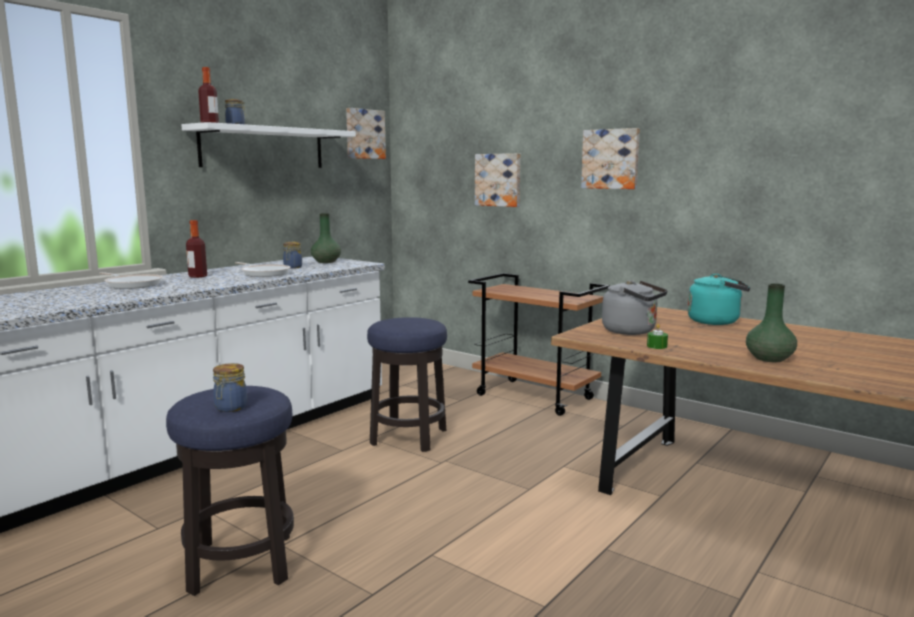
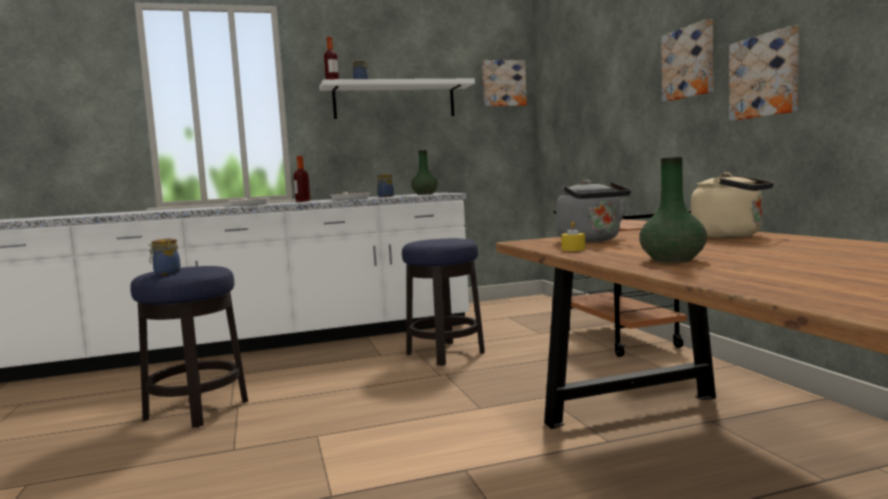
camera: 35 degrees right, 5 degrees down
picture [475,153,520,207] -> picture moved to [729,26,799,121]
green candle [647,324,668,349] -> yellow candle [561,221,585,251]
turquoise kettle [687,274,750,325] -> beige kettle [691,172,774,238]

